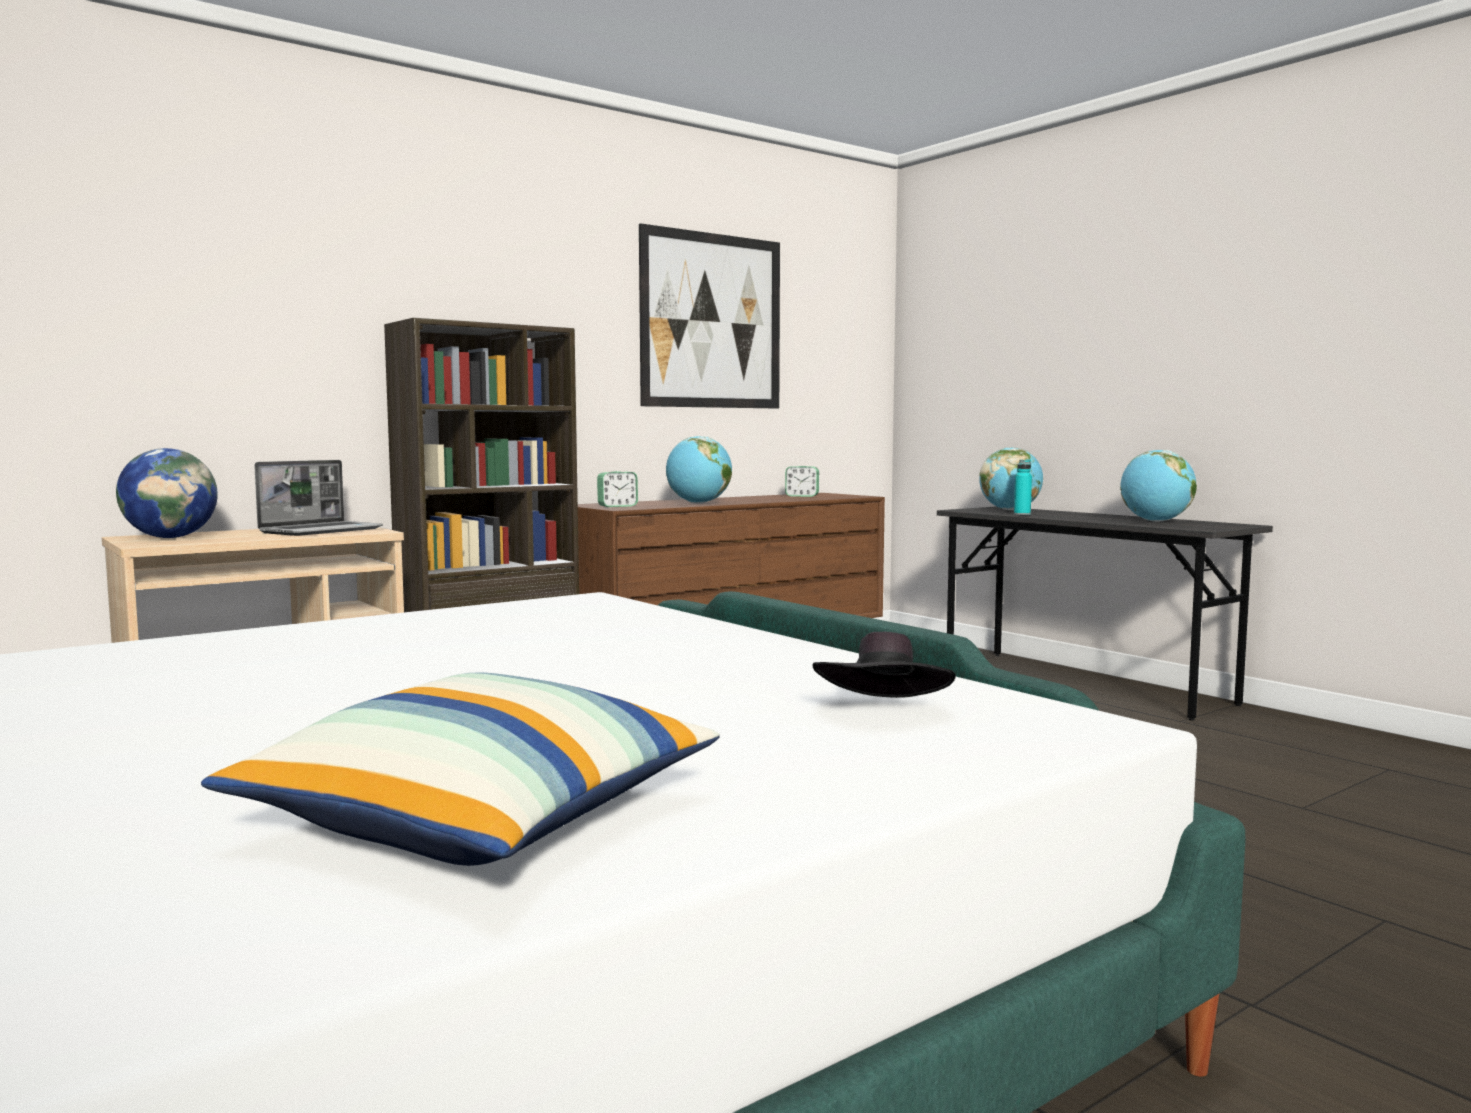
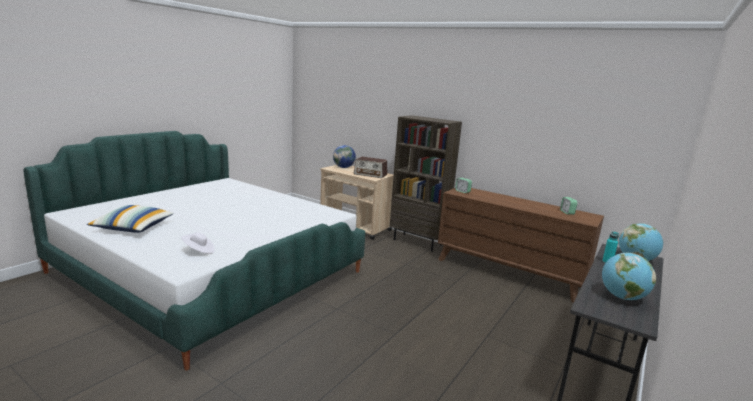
camera: 70 degrees right, 10 degrees up
laptop [254,460,383,536] -> radio [354,157,388,178]
picture [639,223,780,409] -> none
globe [666,436,732,504] -> none
black hat [813,632,956,698] -> white hat [181,232,215,254]

